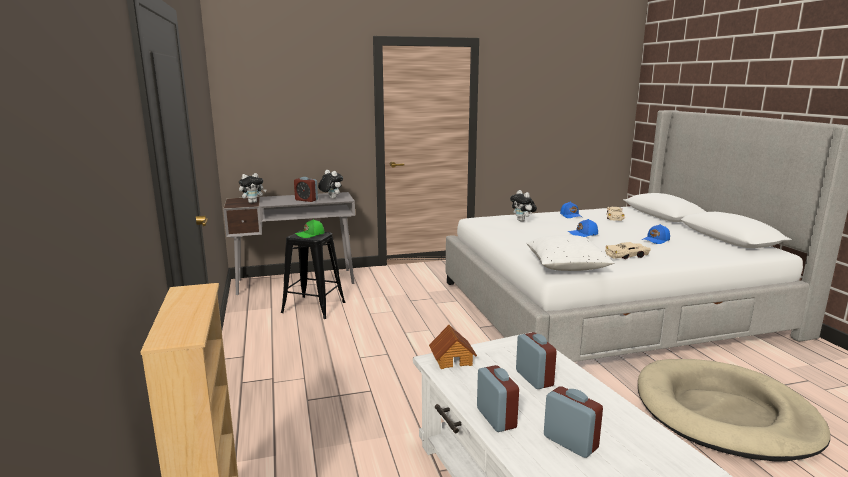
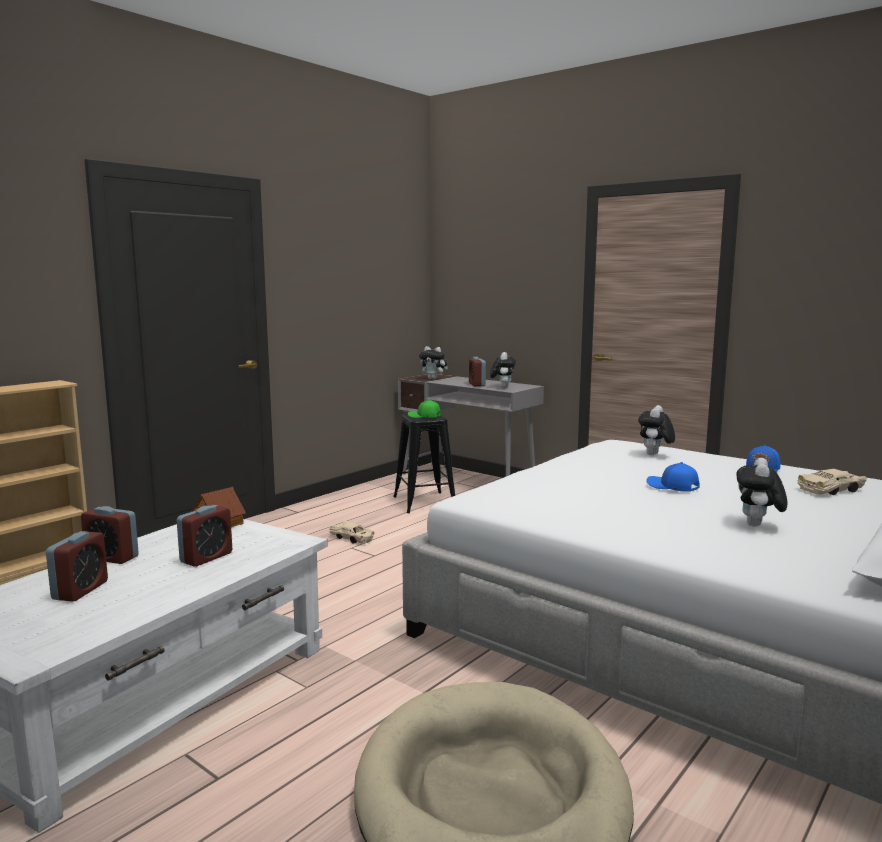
camera: 55 degrees right, 5 degrees down
alarm clock [477,365,519,432] -> alarm clock turned 75 degrees clockwise [81,506,139,564]
white pillow [526,235,614,271] -> none
beige toy car [605,242,651,259] -> beige toy car moved to [329,521,374,544]
blue cap [642,224,670,244] -> plush toy [736,458,787,527]

